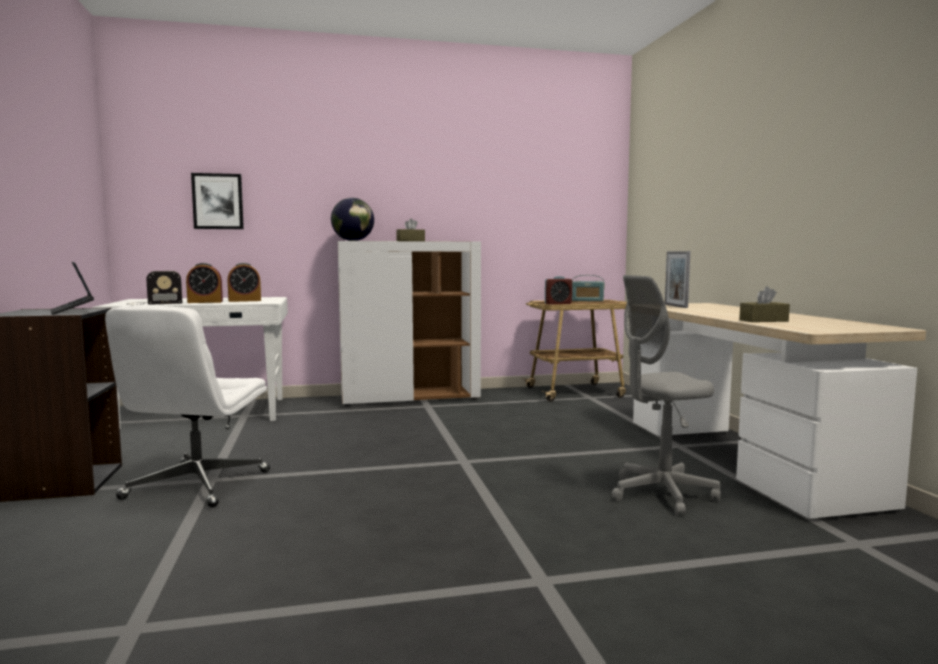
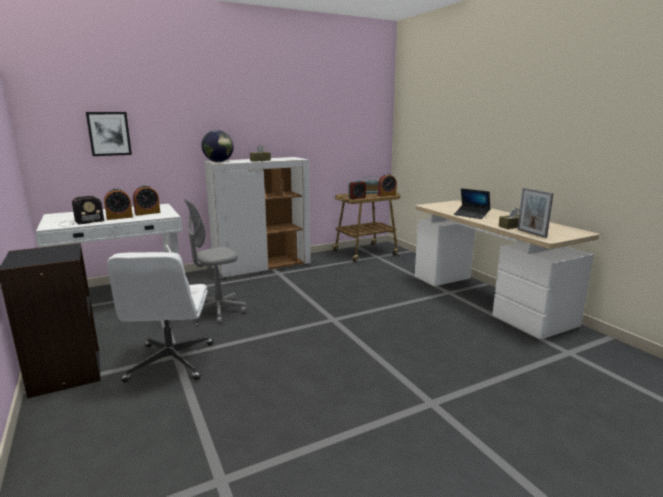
camera: 15 degrees left, 10 degrees up
laptop [50,262,94,315] -> laptop moved to [454,188,491,219]
grey office chair [611,275,721,515] -> grey office chair moved to [184,199,247,324]
picture frame [665,251,690,308] -> picture frame moved to [517,188,554,238]
none -> alarm clock [378,174,397,197]

